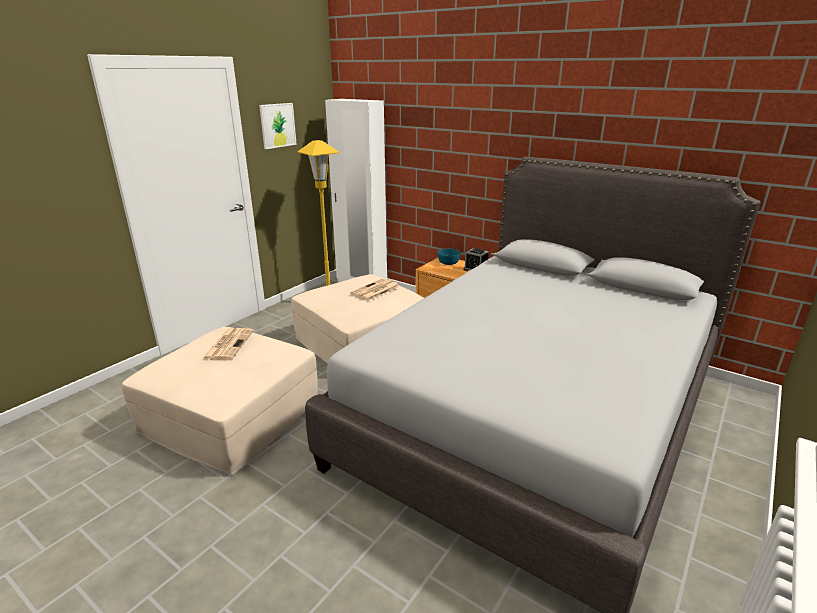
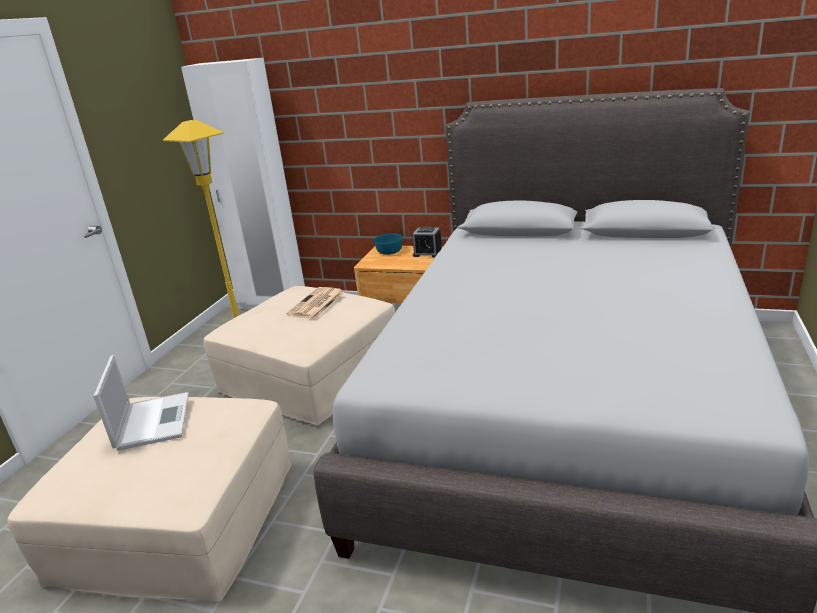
camera: 15 degrees left, 0 degrees up
newspaper [203,328,254,360] -> laptop [93,355,189,451]
picture [259,103,297,149] -> none

